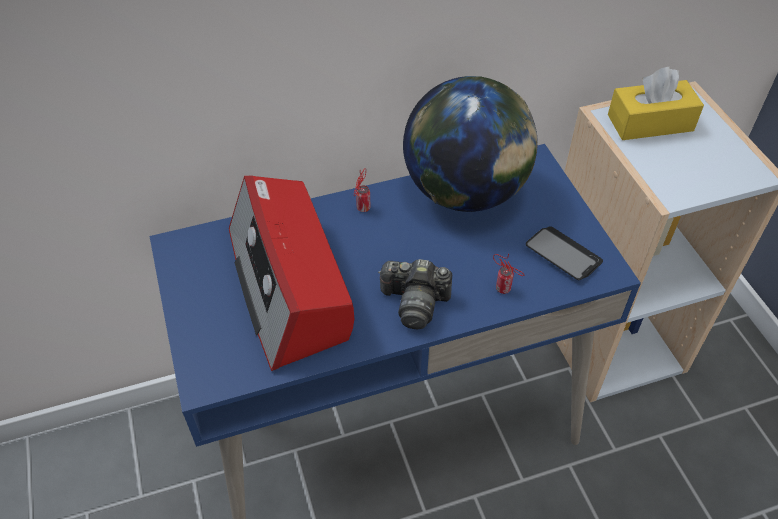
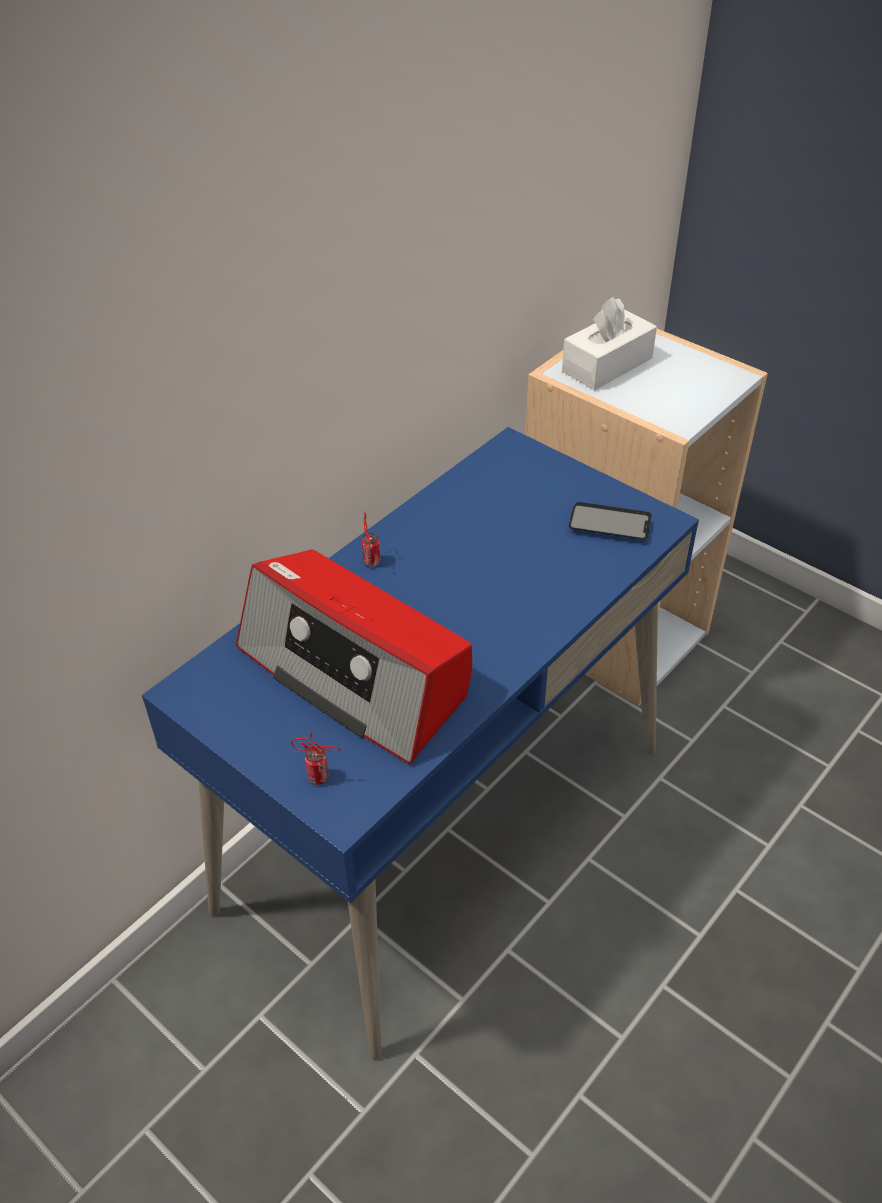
camera: 30 degrees left, 5 degrees down
camera [378,259,452,329] -> none
globe [403,76,538,212] -> none
can [493,254,524,294] -> can moved to [291,732,340,785]
yellow tissue box [608,67,704,140] -> white tissue box [562,297,657,390]

